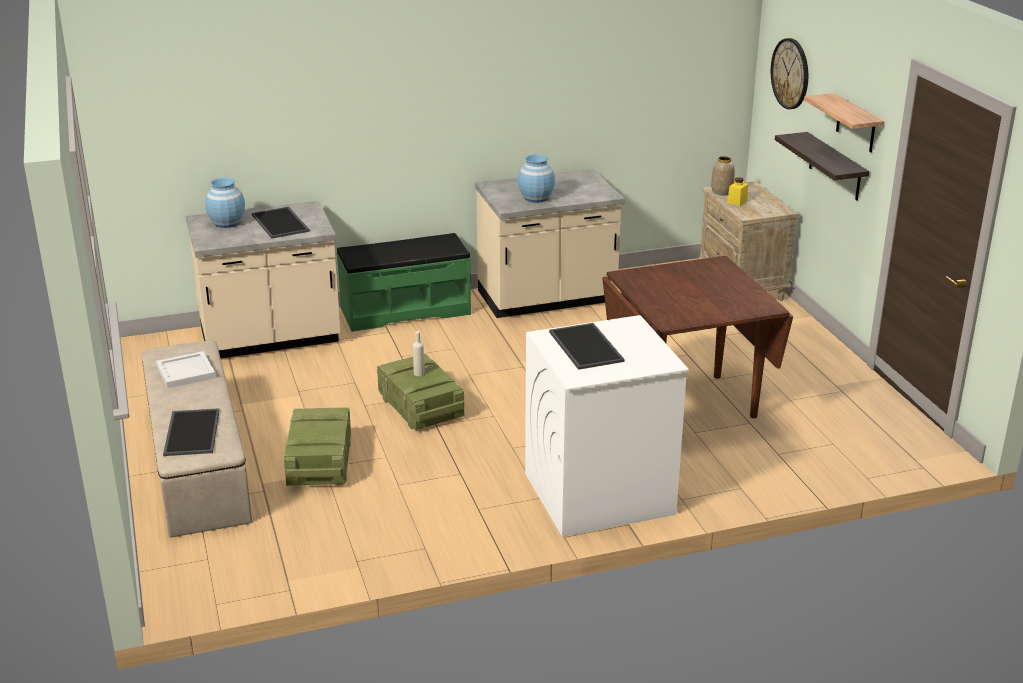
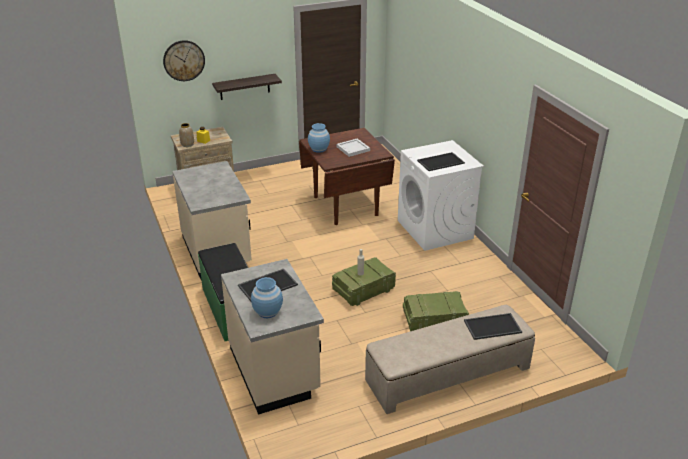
camera: 95 degrees left, 5 degrees up
white tray [156,351,216,389] -> white tray moved to [336,139,370,157]
blue vase [518,154,555,203] -> blue vase moved to [308,123,330,153]
shelf [804,93,884,152] -> none

